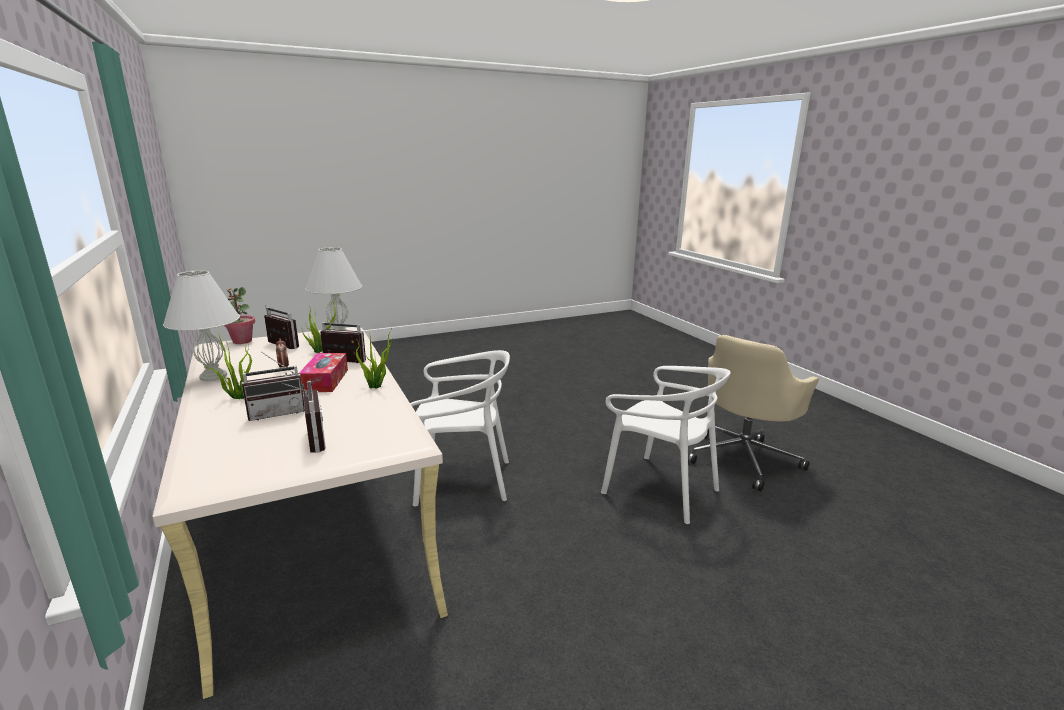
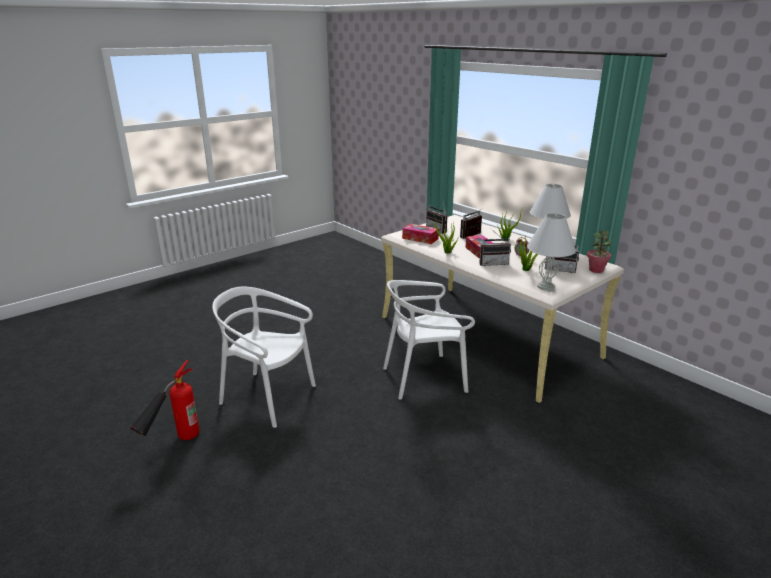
camera: 165 degrees right, 5 degrees up
beige office chair [688,335,819,491] -> fire extinguisher [130,360,200,440]
none -> tissue box [402,224,439,244]

